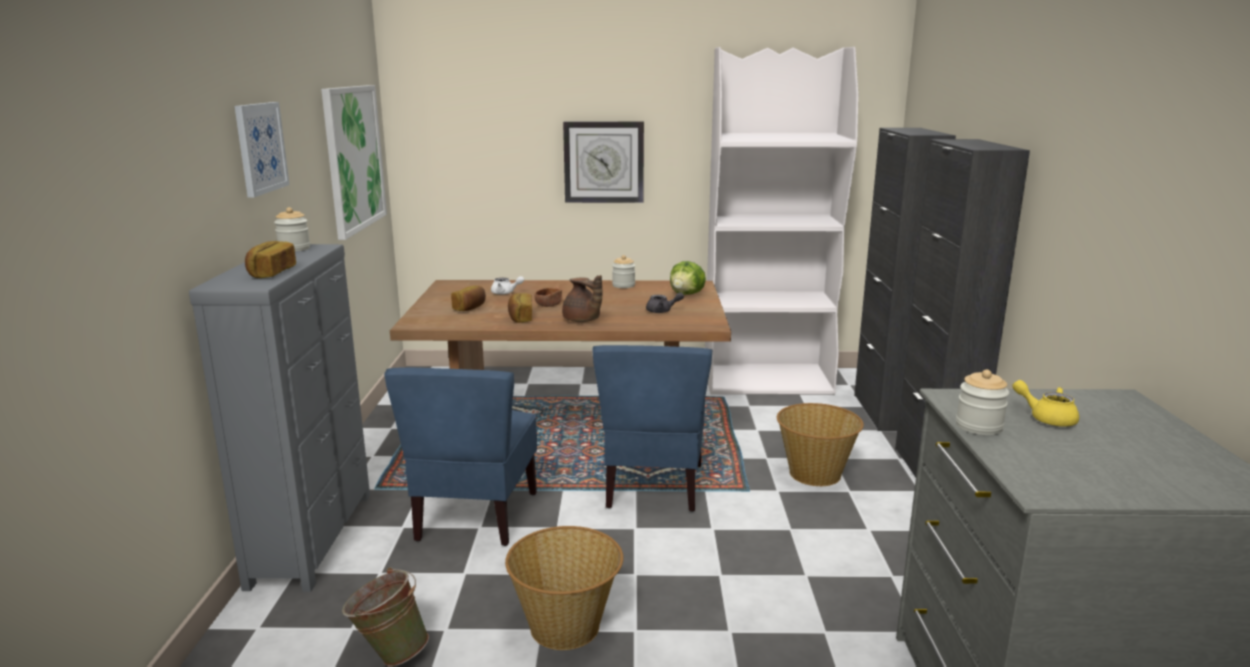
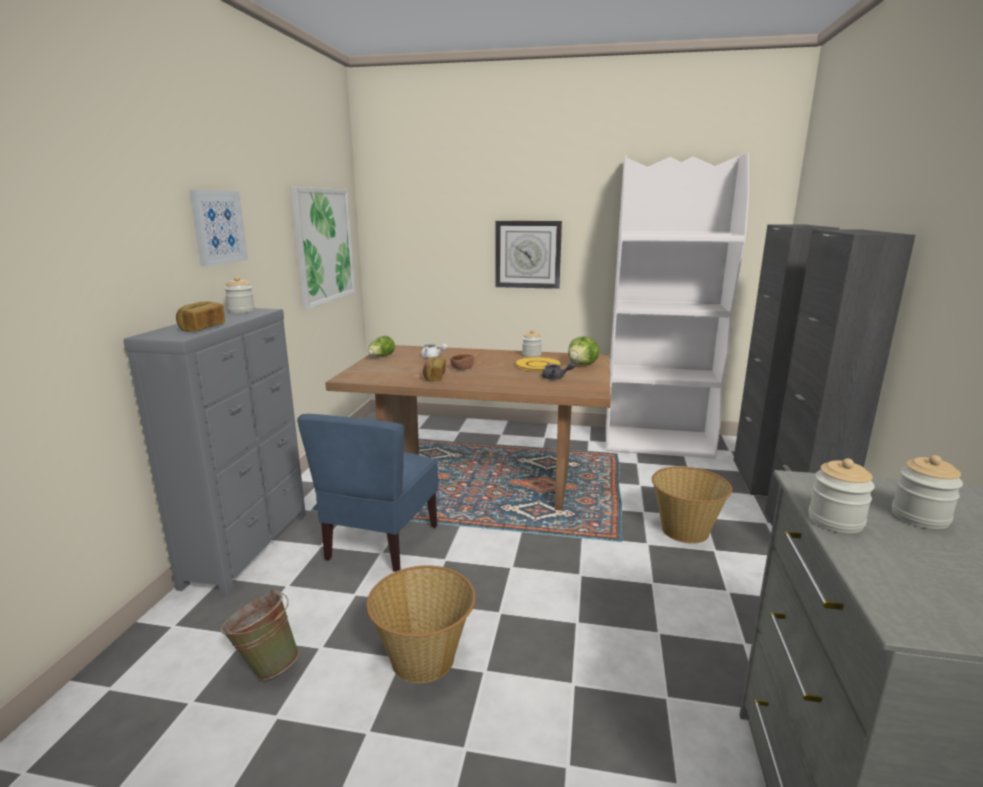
camera: 10 degrees right, 0 degrees up
bread [451,286,486,311] -> none
brown teapot [562,275,602,322] -> none
blue chair [593,345,712,512] -> none
yellow teapot [1012,380,1079,427] -> jar [892,455,963,529]
none -> lettuce [368,335,395,356]
none -> yellow plate [514,357,562,371]

